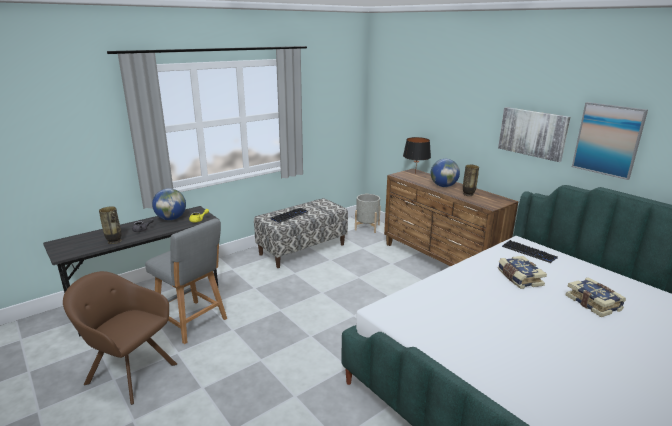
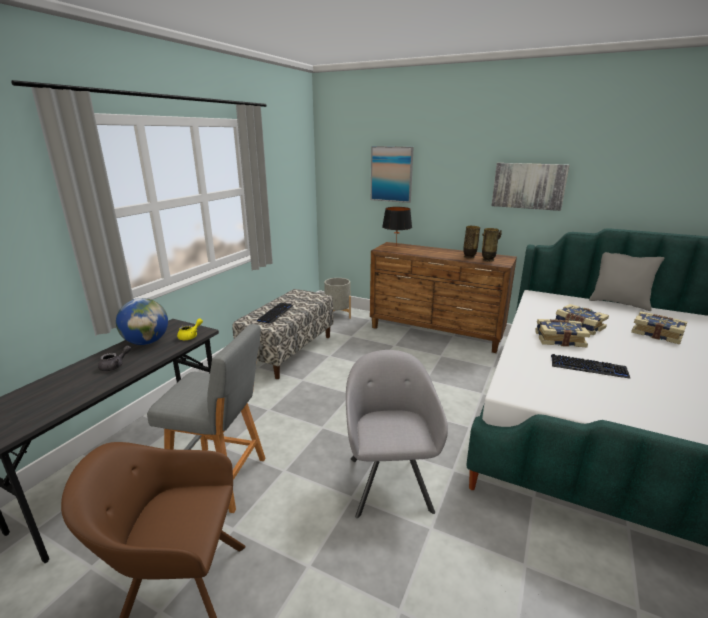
camera: 25 degrees left, 0 degrees up
vase [99,206,121,244] -> vase moved to [482,228,502,262]
globe [431,159,460,187] -> none
keyboard [502,240,558,263] -> keyboard moved to [551,354,630,379]
picture [572,102,648,180] -> picture moved to [371,146,414,203]
none -> grey armchair [346,350,448,518]
none -> book [536,319,590,347]
none -> grey pillow [589,252,664,311]

